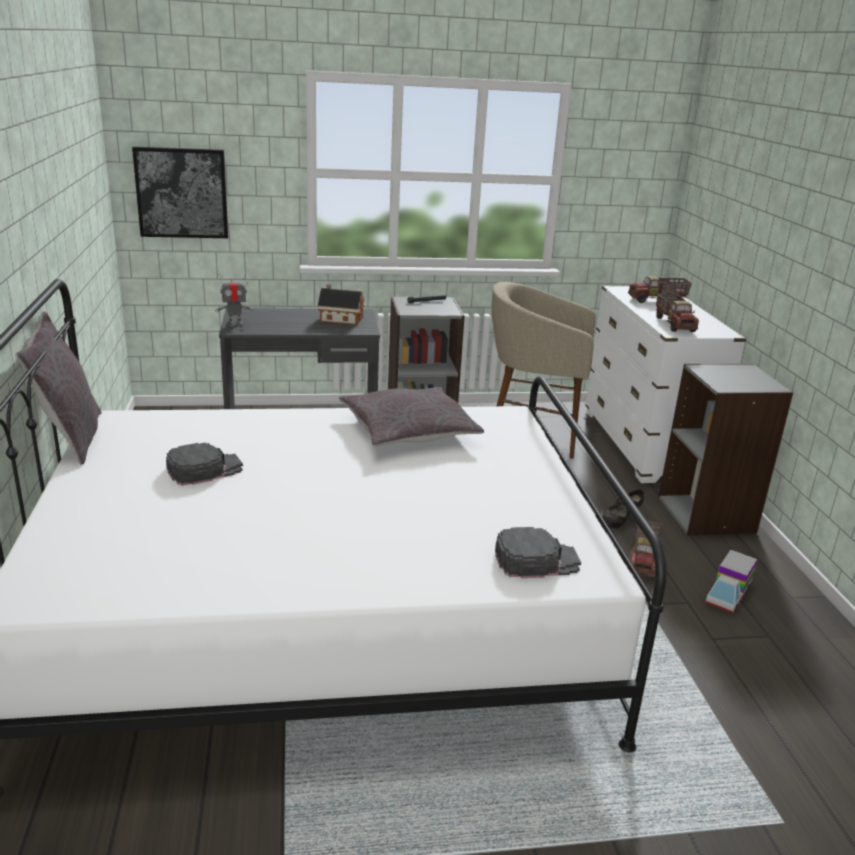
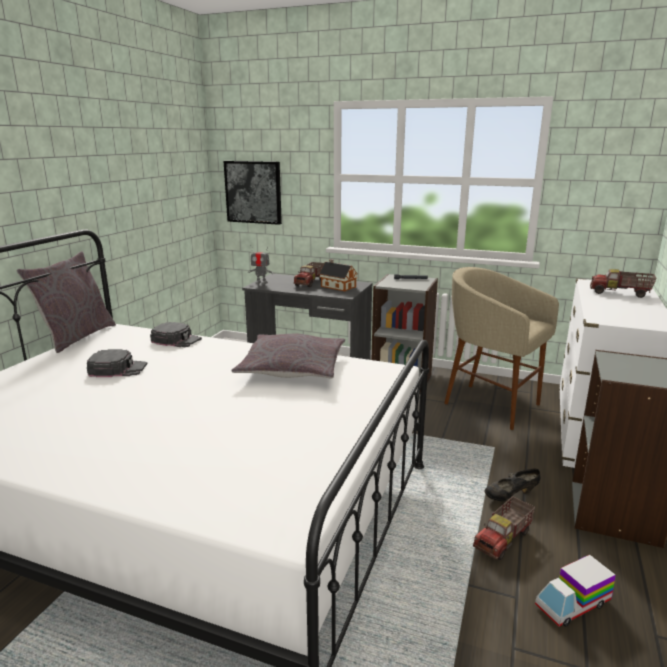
camera: 30 degrees right, 5 degrees down
black cap [495,527,581,578] -> black cap moved to [150,322,202,347]
toy truck [656,293,699,332] -> toy truck moved to [294,262,324,287]

